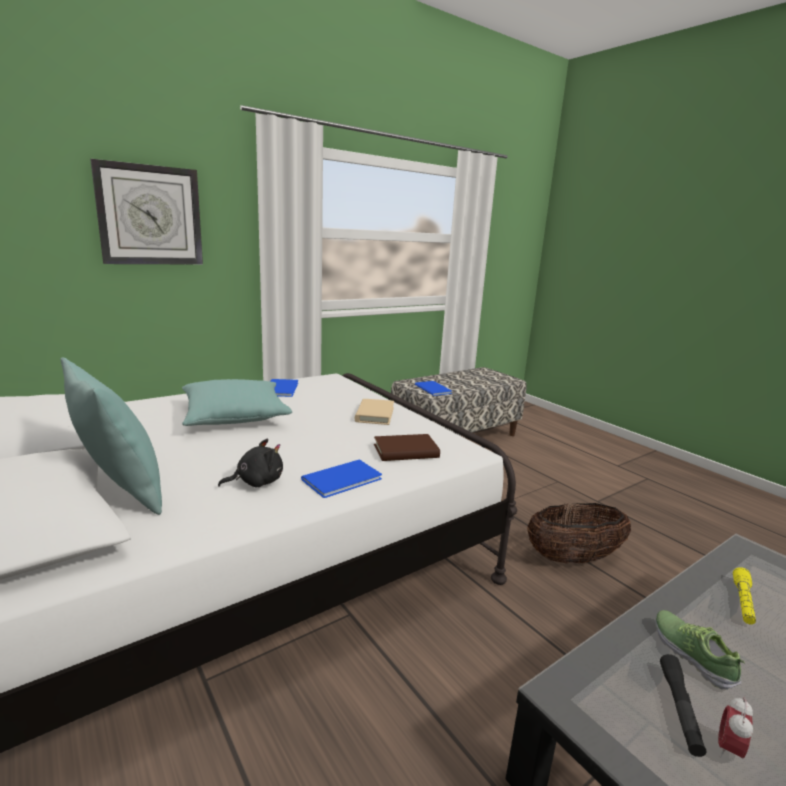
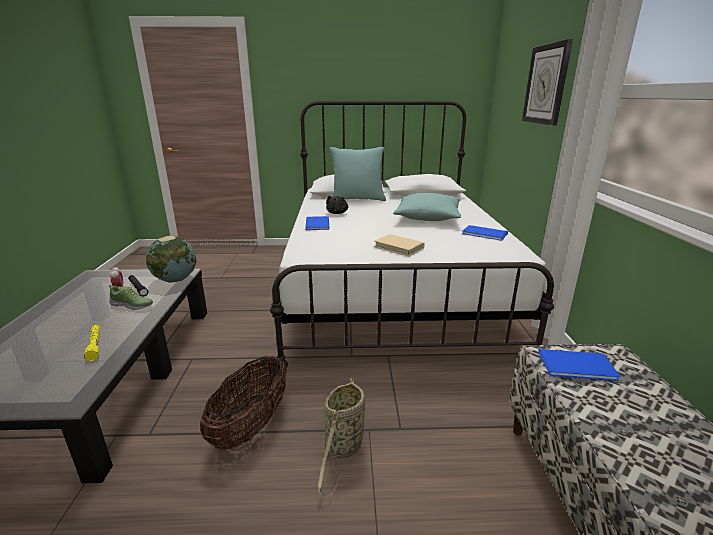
camera: 125 degrees right, 5 degrees up
brown book [374,434,440,461] -> none
none -> globe [146,236,197,283]
none -> basket [317,378,365,496]

